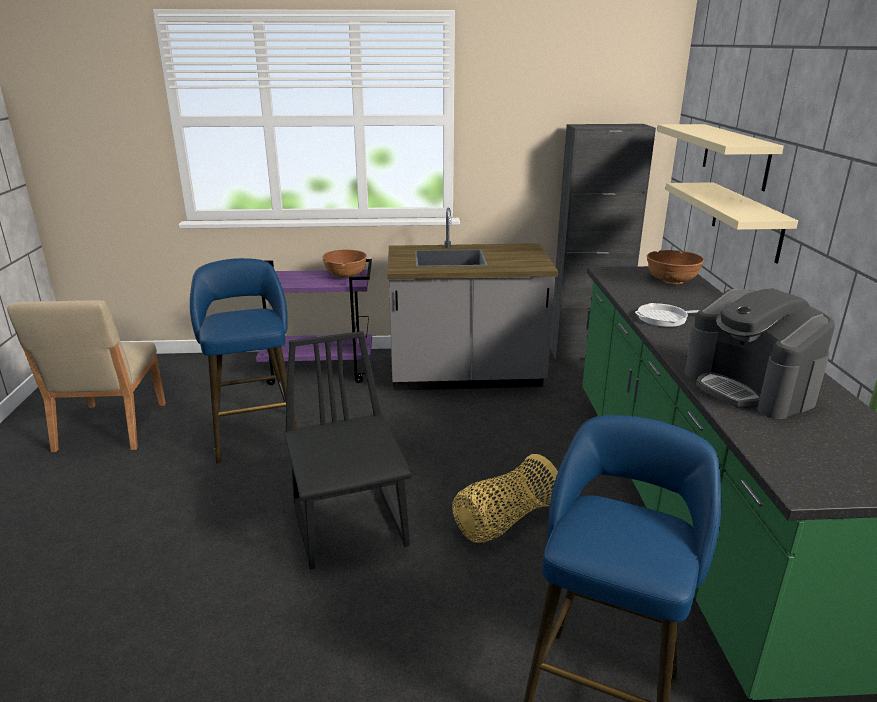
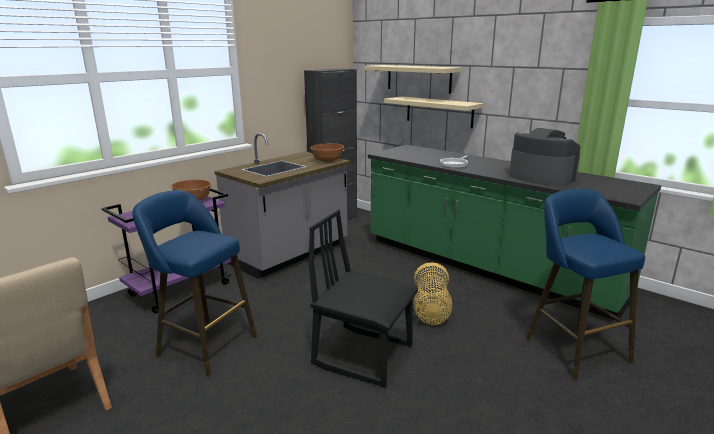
camera: 45 degrees left, 5 degrees down
brown bowl [647,250,704,284] -> brown bowl moved to [311,143,344,163]
coffee machine [685,288,835,419] -> coffee machine turned 150 degrees counterclockwise [509,128,581,186]

